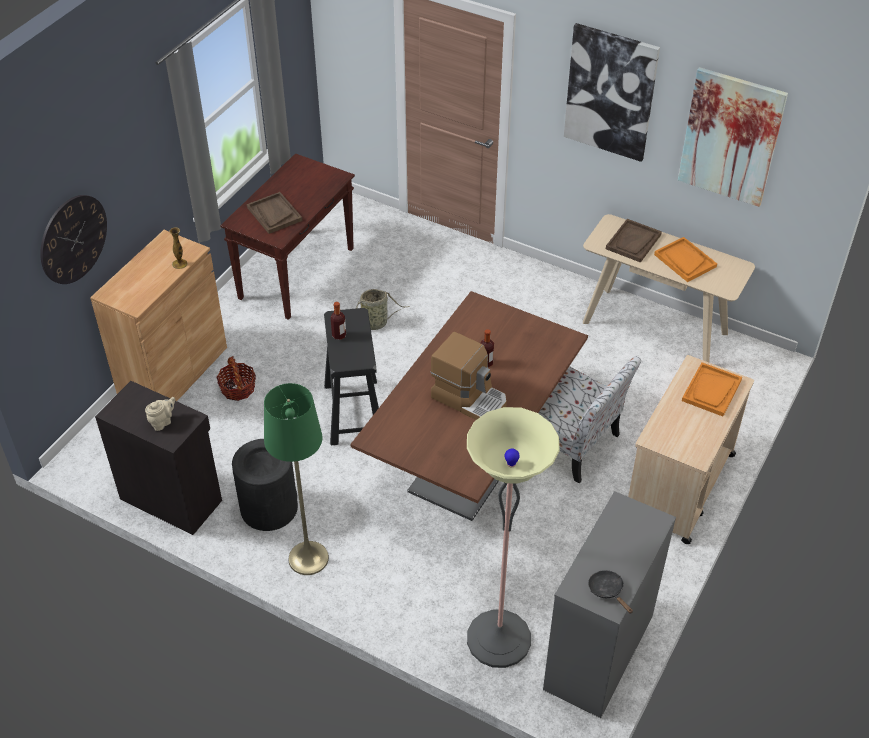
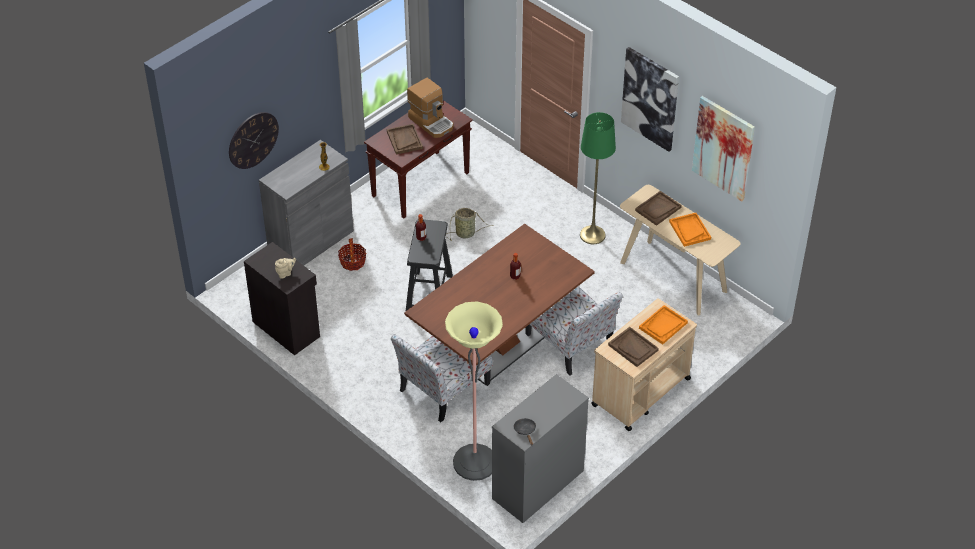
camera: 15 degrees right, 0 degrees up
brown cabinet [90,230,227,401] -> grey cabinet [259,140,354,265]
black trash can [232,439,298,531] -> none
green floor lamp [264,383,329,575] -> green floor lamp moved to [580,112,616,244]
coffee machine [431,332,507,420] -> coffee machine moved to [407,78,454,138]
none -> chair [391,334,493,422]
none -> brown tray [608,327,659,367]

